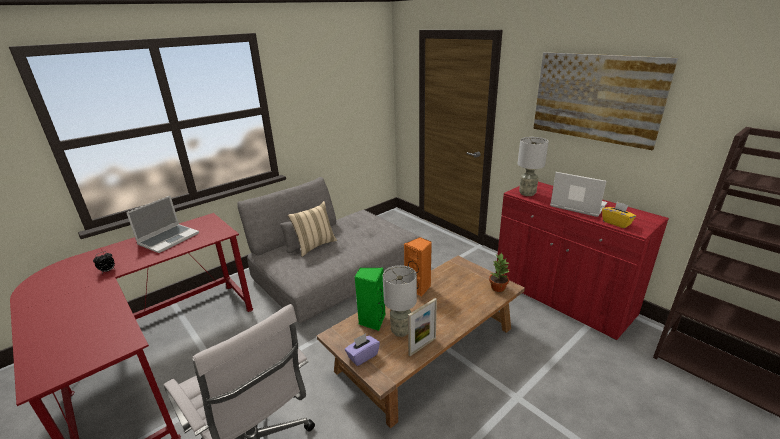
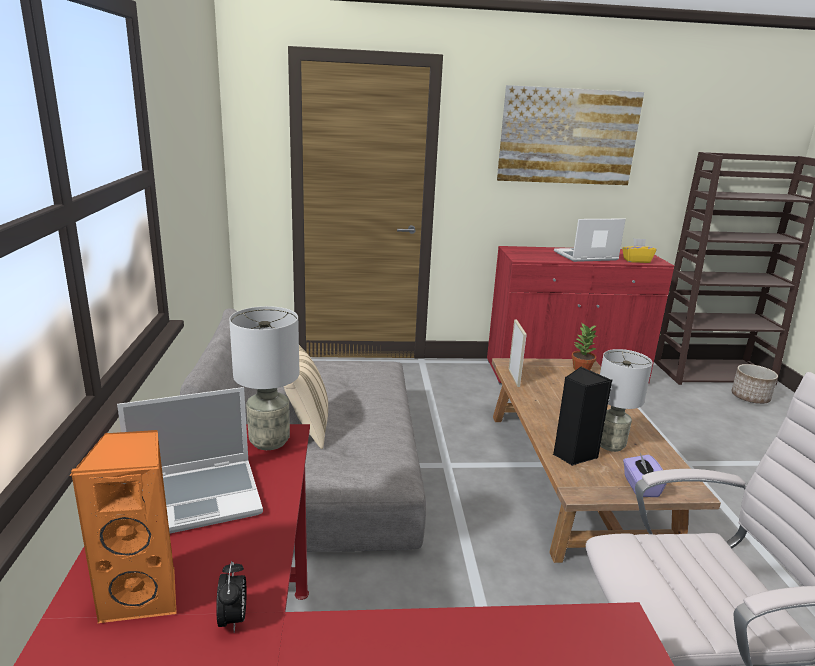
camera: 55 degrees left, 5 degrees down
laptop [126,196,199,253] -> laptop turned 90 degrees clockwise [117,387,263,533]
green speaker [355,268,386,331] -> black speaker [553,366,612,466]
orange speaker [404,237,432,296] -> orange speaker moved to [69,430,177,624]
picture frame [408,298,437,356] -> picture frame moved to [508,320,527,387]
grey table lamp [518,137,549,196] -> grey table lamp moved to [229,306,299,450]
none -> planter [731,364,778,404]

